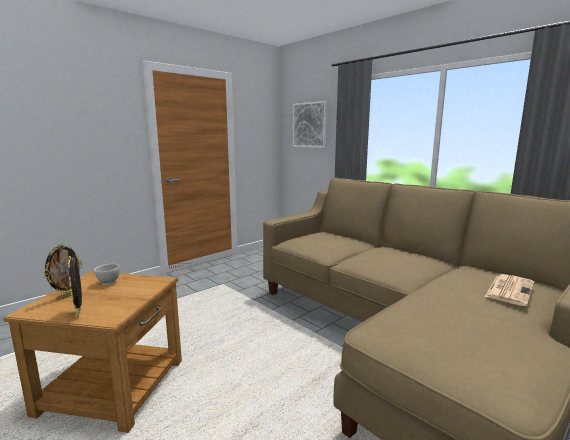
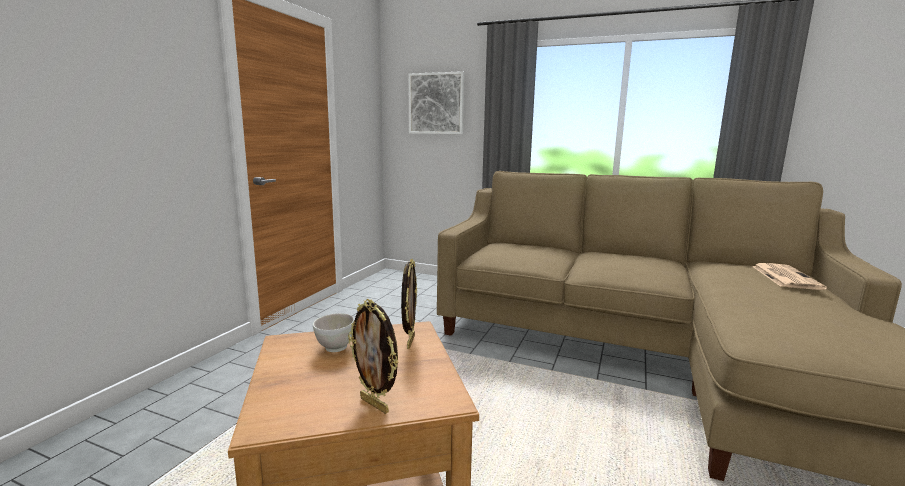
camera: 25 degrees left, 0 degrees up
picture frame [44,244,82,301] -> picture frame moved to [401,259,417,349]

